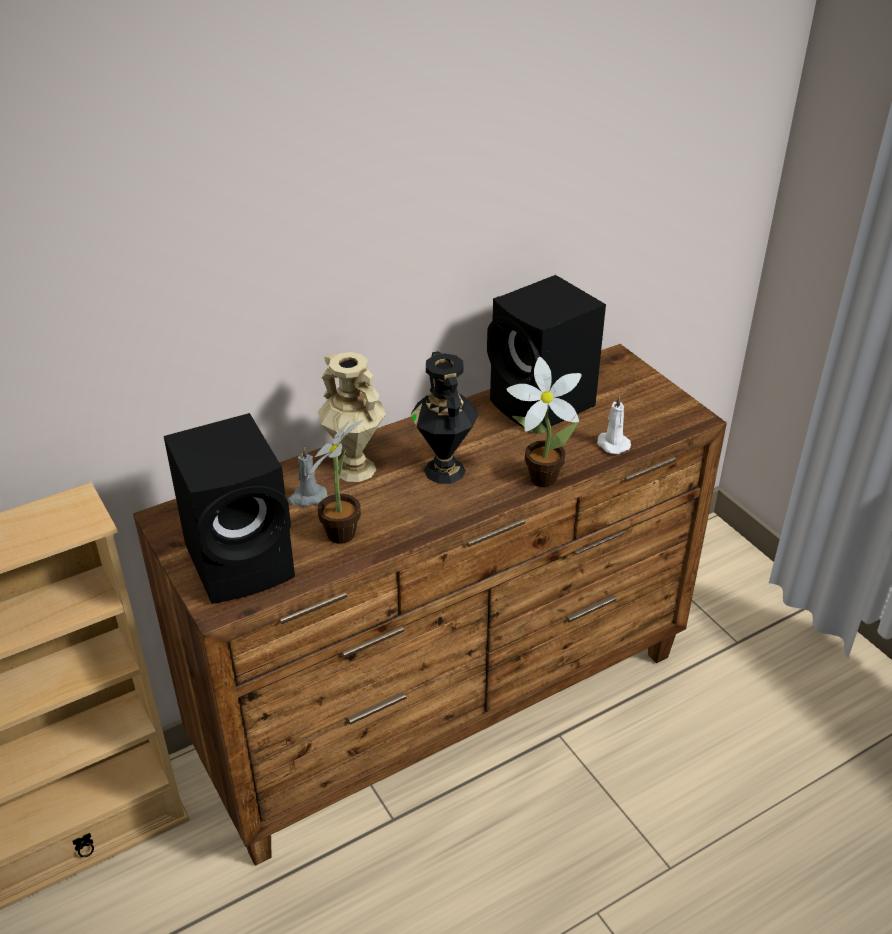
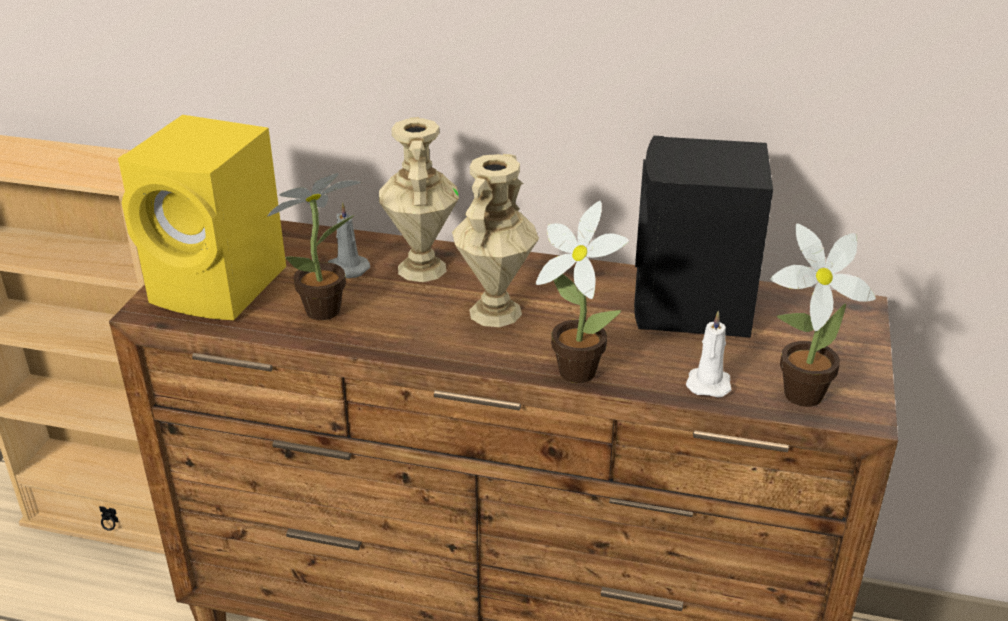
camera: 45 degrees right, 5 degrees down
black speaker [164,413,295,604] -> yellow speaker [118,115,286,320]
black vase [410,351,479,484] -> beige vase [452,154,539,327]
none -> potted plant [770,223,876,407]

